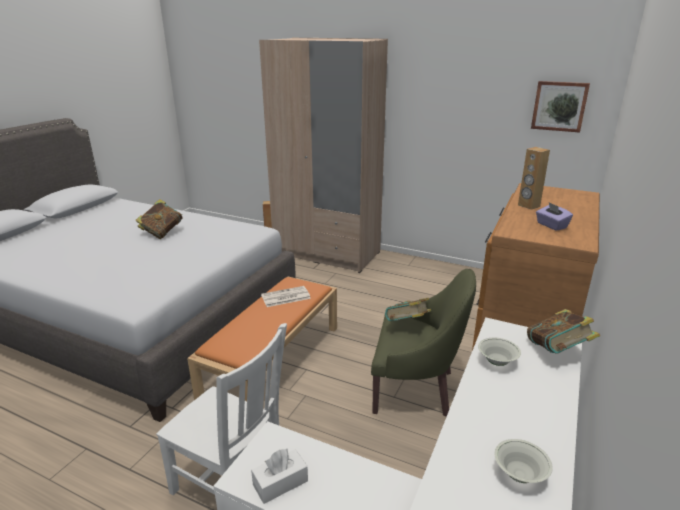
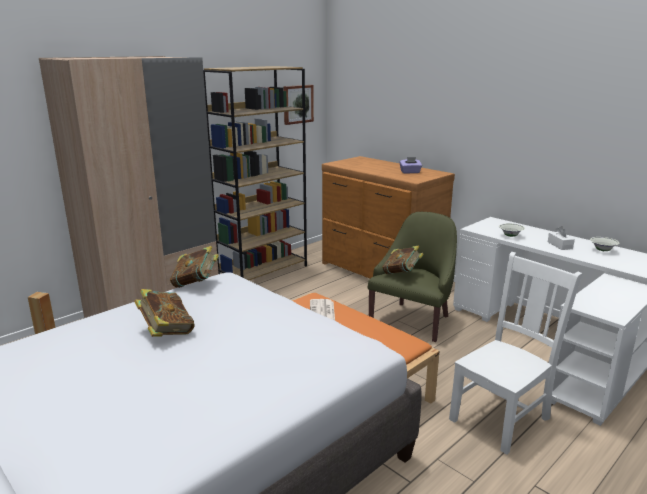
camera: 70 degrees left, 5 degrees down
white tissue box [251,449,308,504] -> white tissue box moved to [548,226,575,250]
brown speaker [518,147,550,210] -> none
book [527,309,600,354] -> book moved to [170,246,219,288]
none -> brown bookcase [203,66,307,280]

